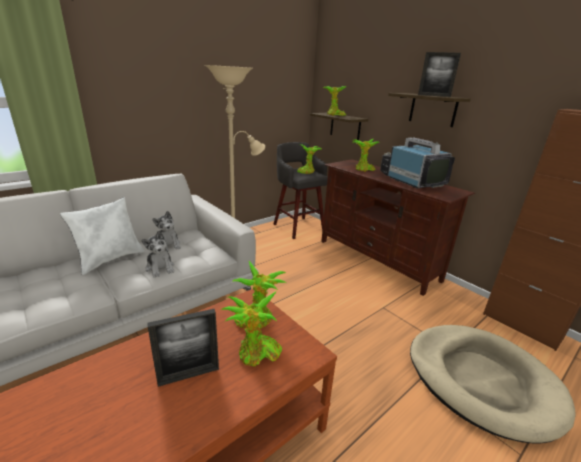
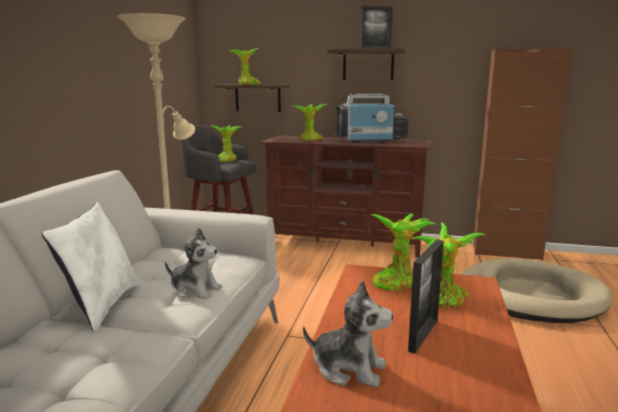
camera: 35 degrees left, 10 degrees down
plush toy [152,211,181,252] -> plush toy moved to [303,280,393,387]
television [380,137,455,188] -> television turned 150 degrees clockwise [336,93,409,143]

